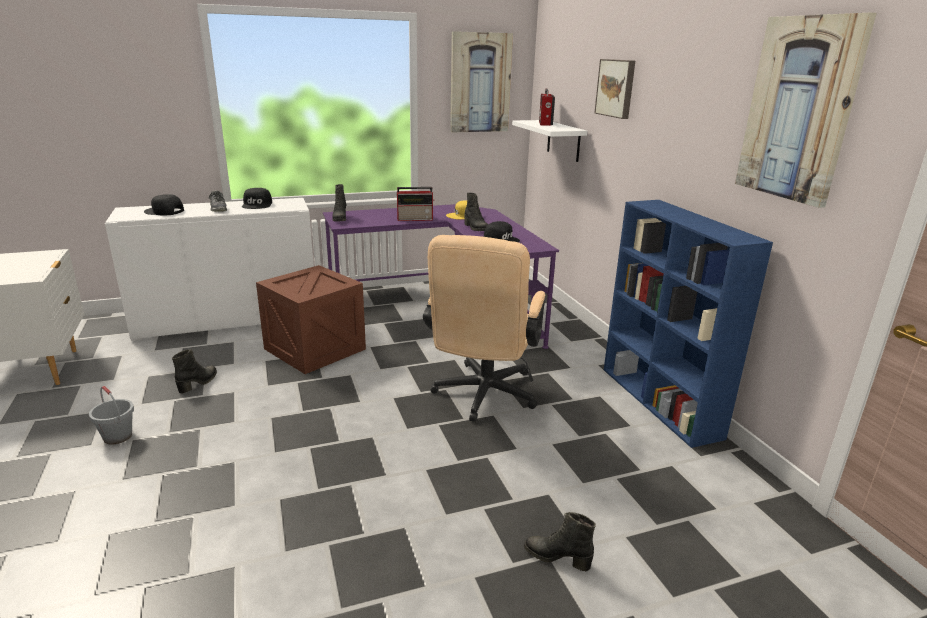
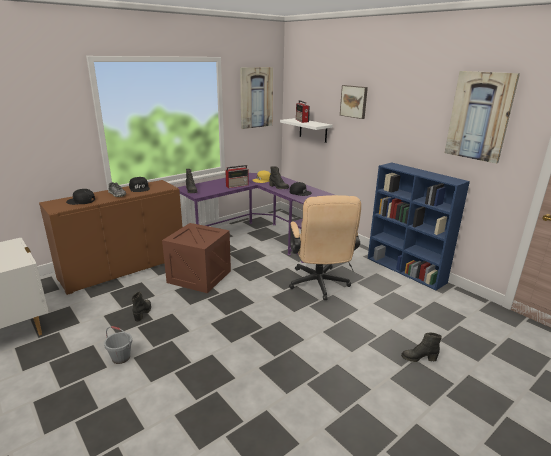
camera: 20 degrees left, 0 degrees up
white cabinet [105,198,314,341] -> brown cabinet [39,180,183,295]

